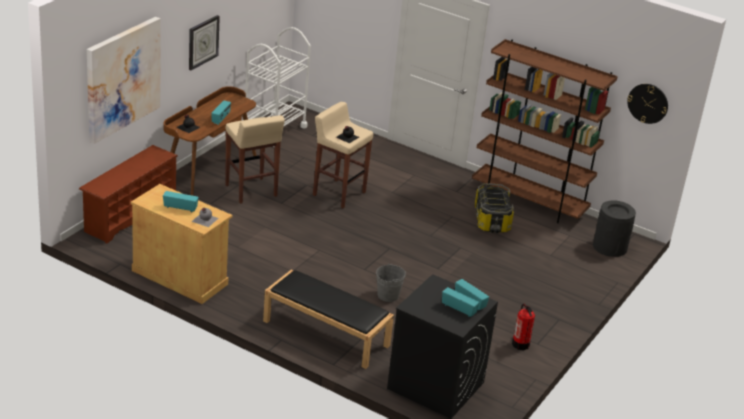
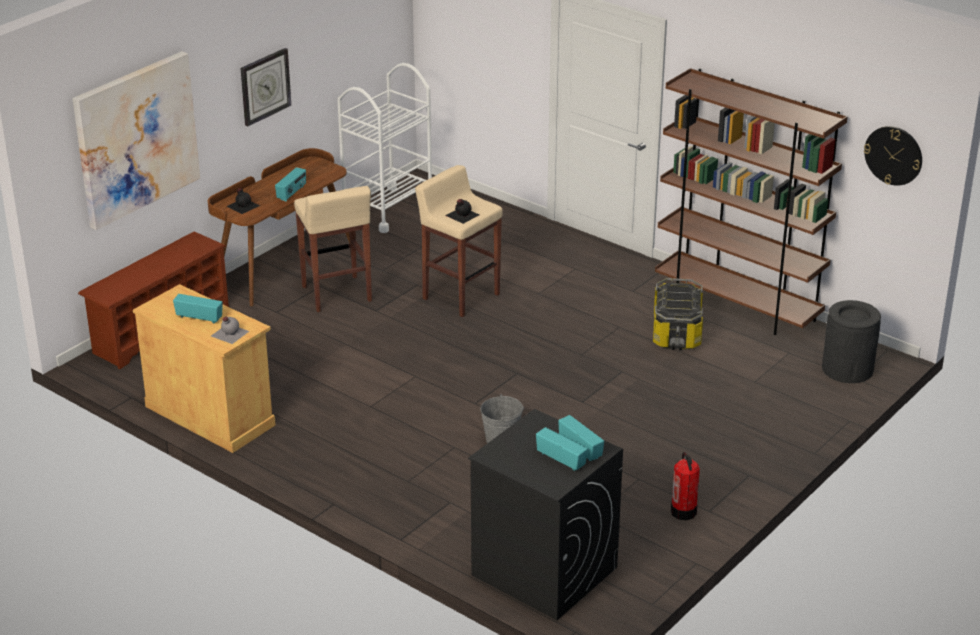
camera: 10 degrees right, 0 degrees up
black bench [263,269,394,369] -> none

